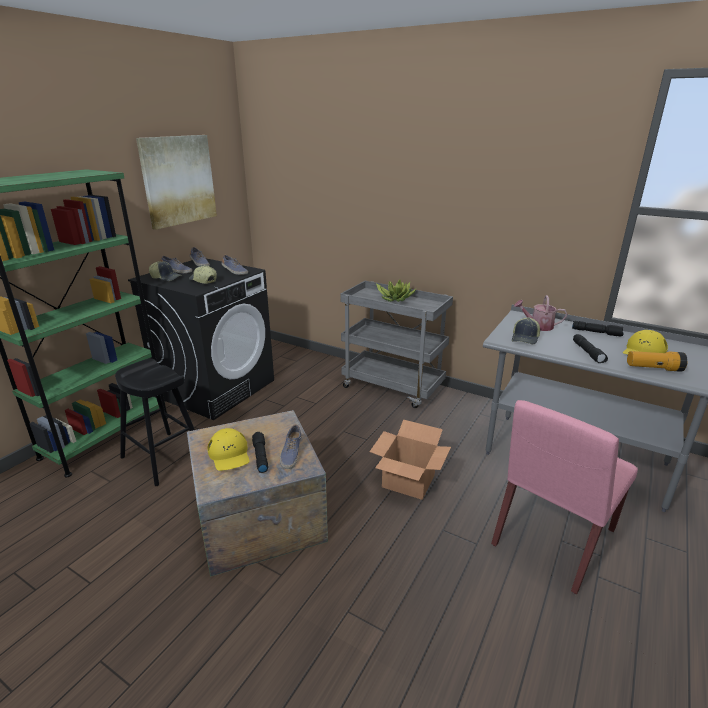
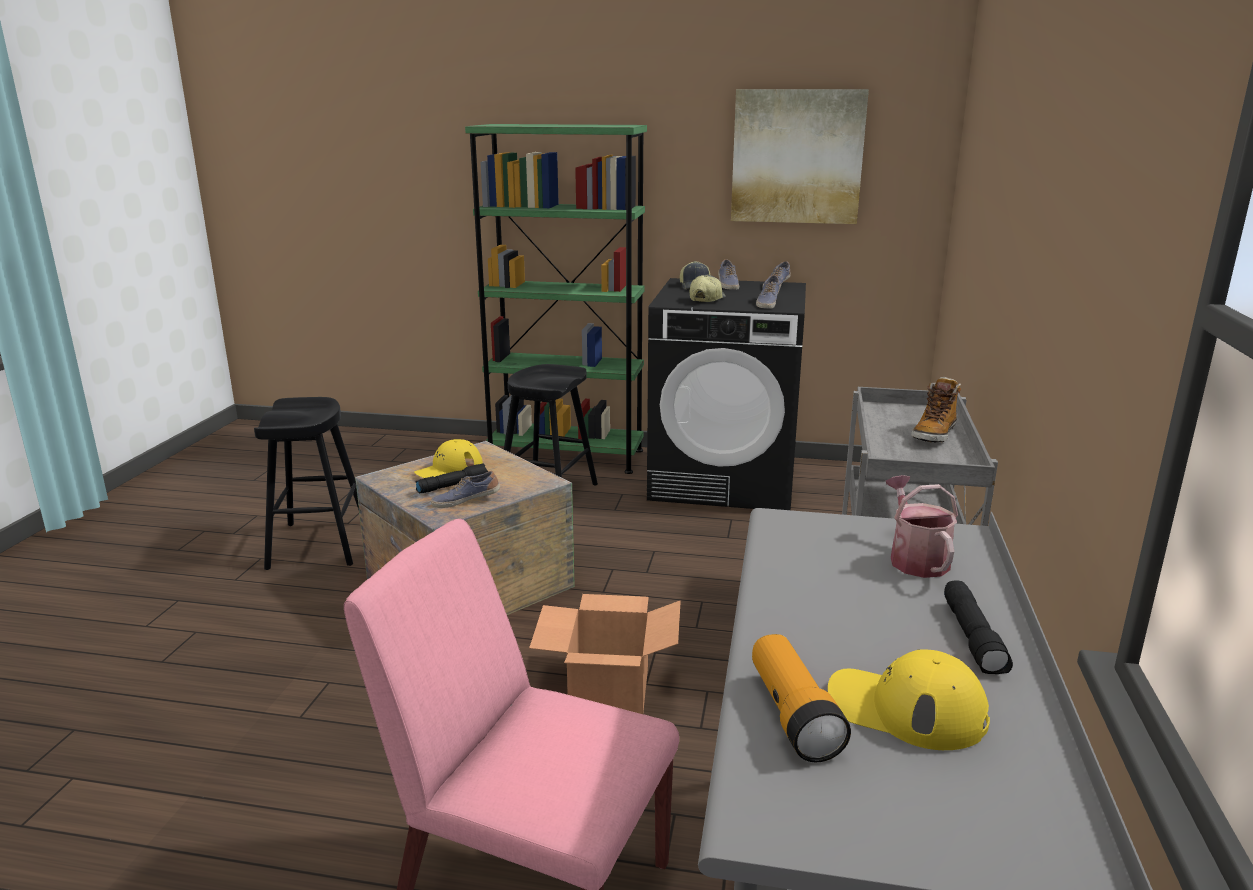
camera: 70 degrees right, 5 degrees down
potted plant [376,280,417,302] -> boot [911,377,961,442]
cap [512,317,540,344] -> none
black flashlight [573,334,608,363] -> none
none -> black stool [254,397,359,570]

